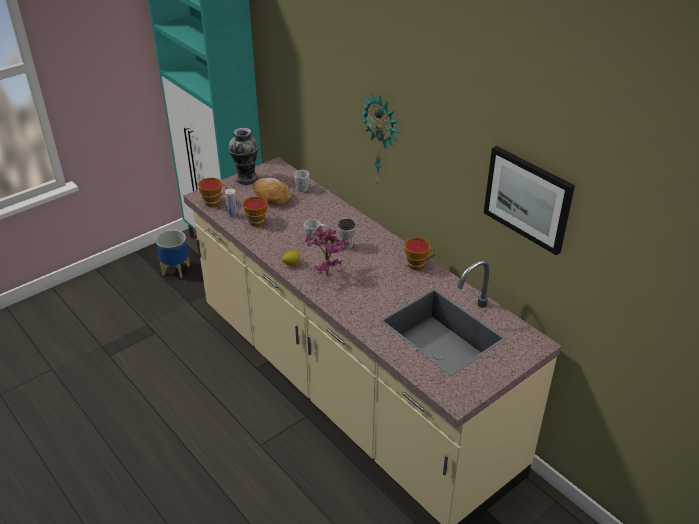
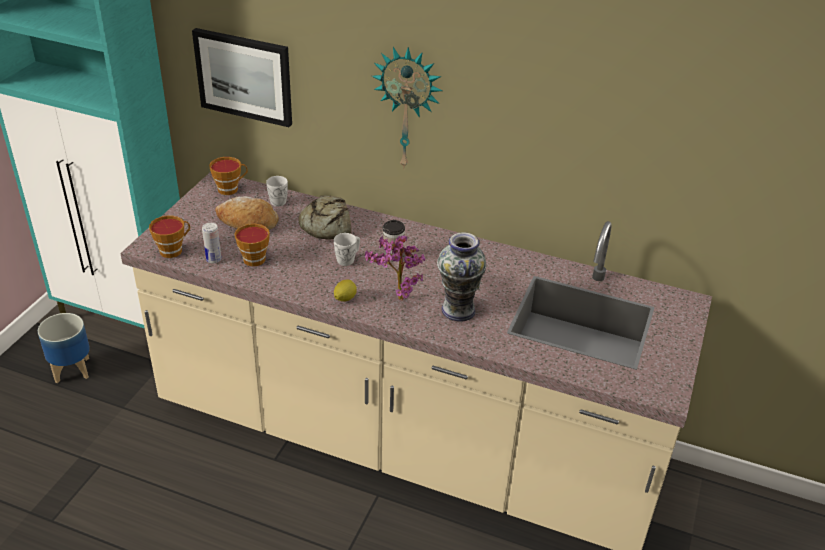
camera: 30 degrees left, 0 degrees up
vase [228,128,259,185] -> vase moved to [437,232,487,322]
cup [404,238,435,270] -> cup moved to [209,157,248,195]
picture [484,146,575,255] -> picture moved to [192,28,292,127]
none -> bread [298,195,351,240]

